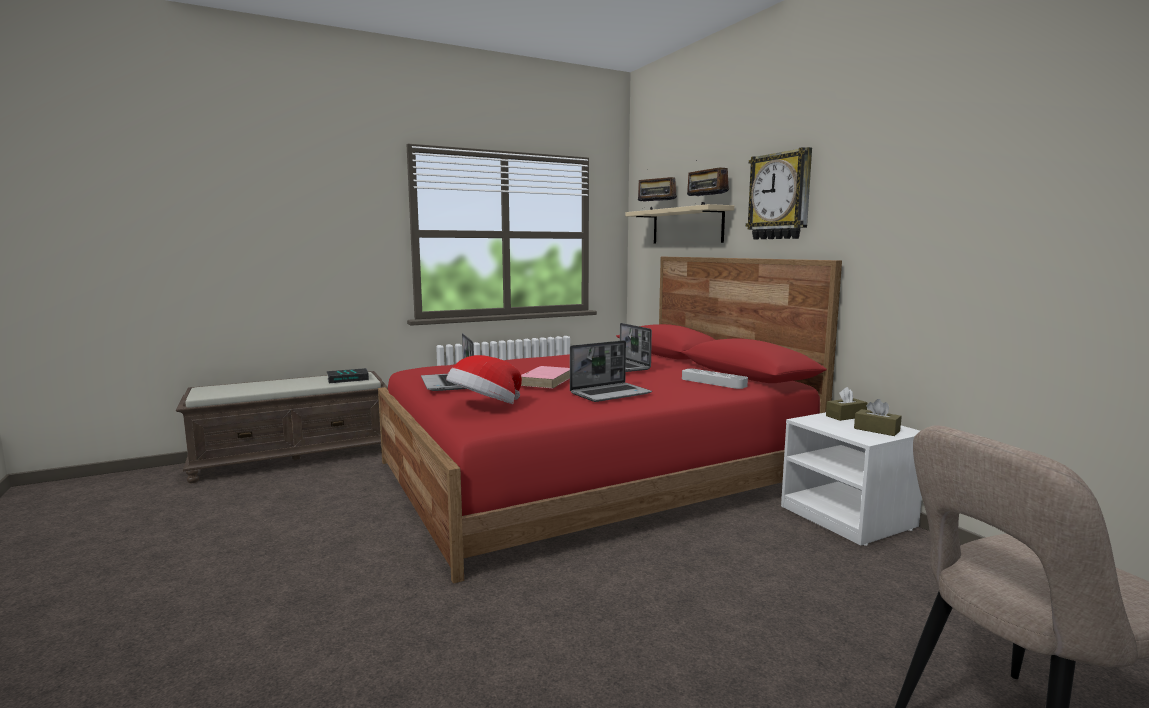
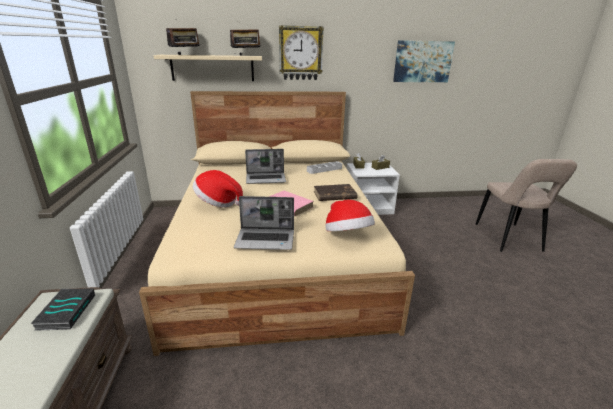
camera: 70 degrees left, 15 degrees up
red bed [378,257,842,584] -> beige bed [139,91,415,356]
laptop [570,340,652,402] -> brown book [314,184,357,201]
none -> hat [193,170,243,208]
none -> picture [393,40,455,82]

